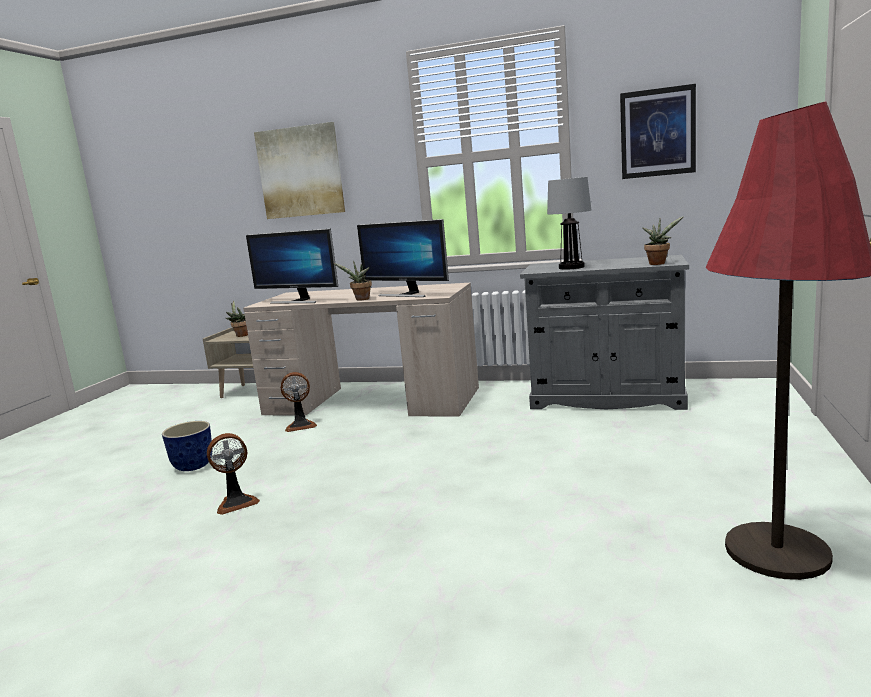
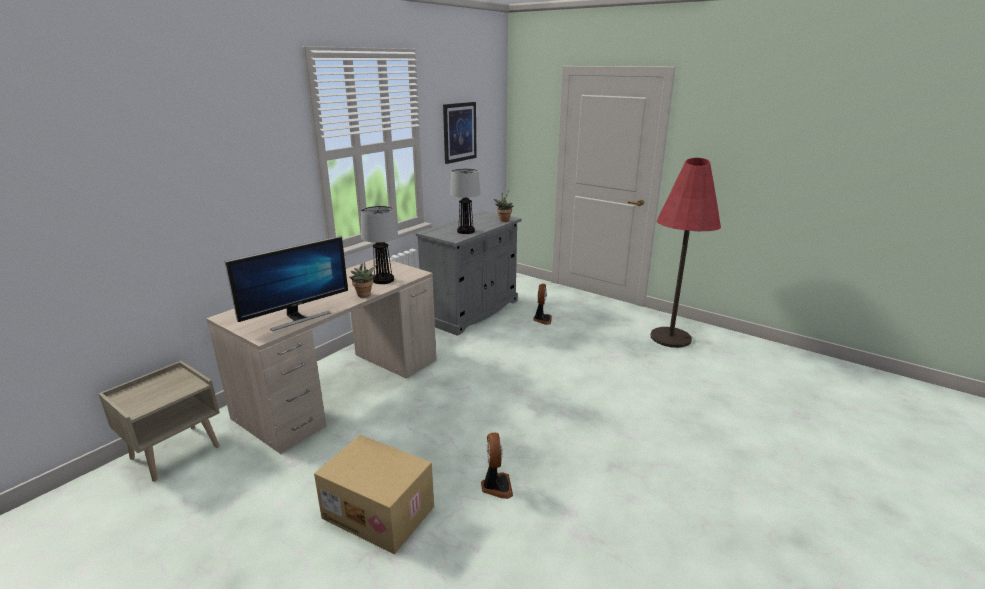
camera: 70 degrees left, 10 degrees up
planter [162,421,213,471] -> cardboard box [314,435,434,554]
potted plant [226,301,248,337] -> none
picture [254,122,345,219] -> none
fan [281,372,317,432] -> fan moved to [533,284,552,325]
monitor [357,219,449,297] -> table lamp [361,206,398,284]

